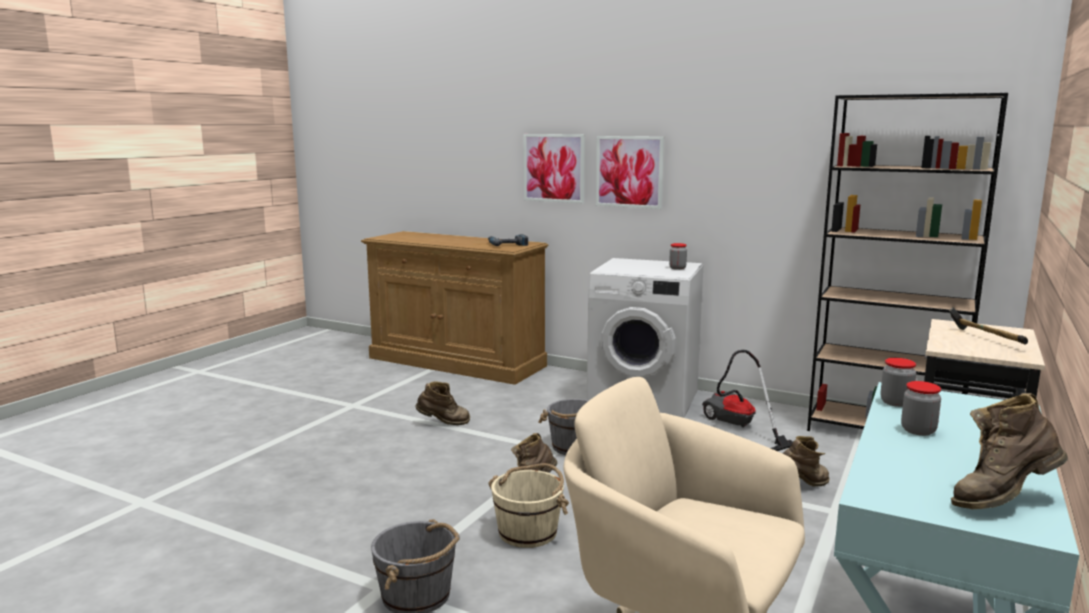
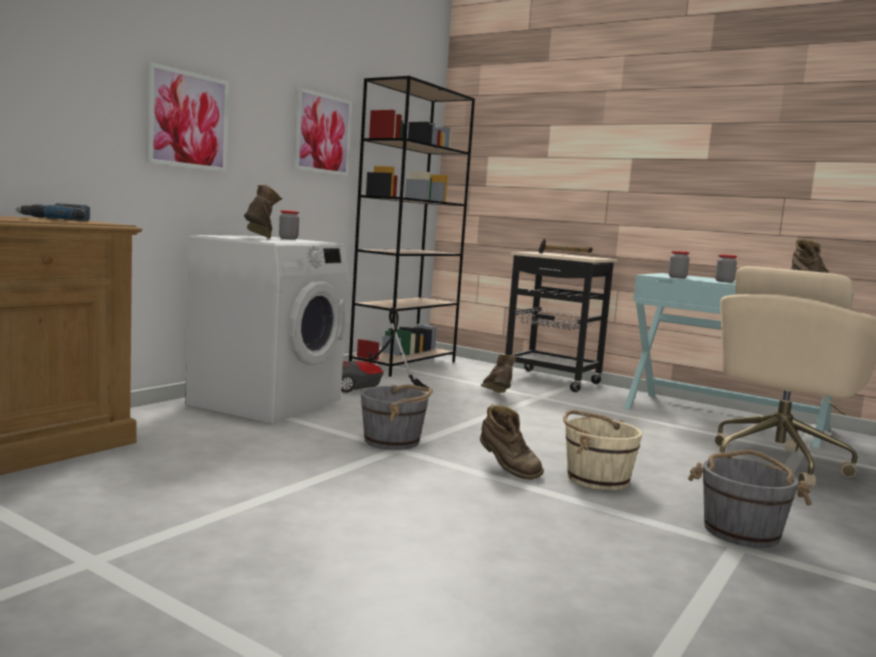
camera: 85 degrees left, 5 degrees down
brown boot [416,381,470,425] -> brown boot moved to [244,184,282,239]
picture [523,134,585,203] -> picture moved to [294,88,352,176]

